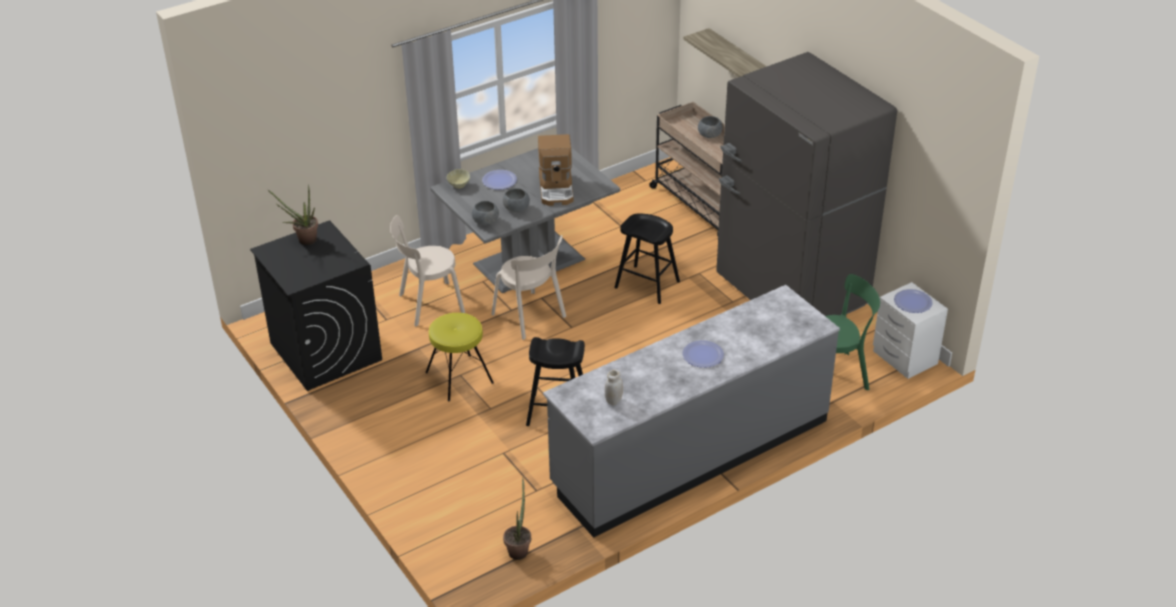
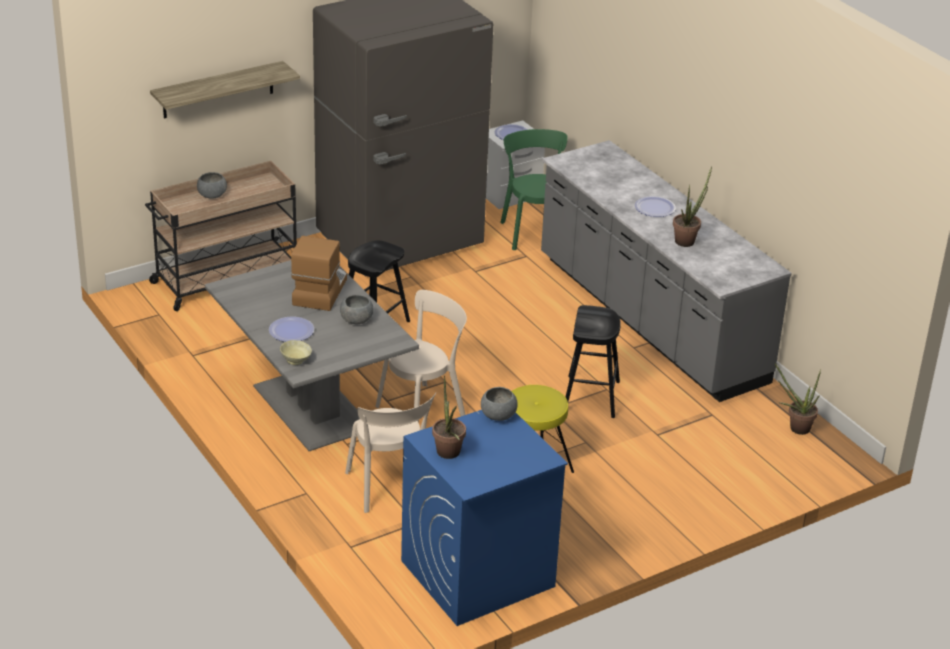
camera: 90 degrees left, 5 degrees down
black washing machine [250,220,382,391] -> blue washing machine [401,410,568,626]
grey bowl [472,201,499,225] -> grey bowl moved to [481,387,518,421]
coffee machine [538,134,573,206] -> coffee machine turned 75 degrees counterclockwise [291,236,347,311]
white jar [605,369,623,405] -> none
none -> potted plant [673,166,712,247]

